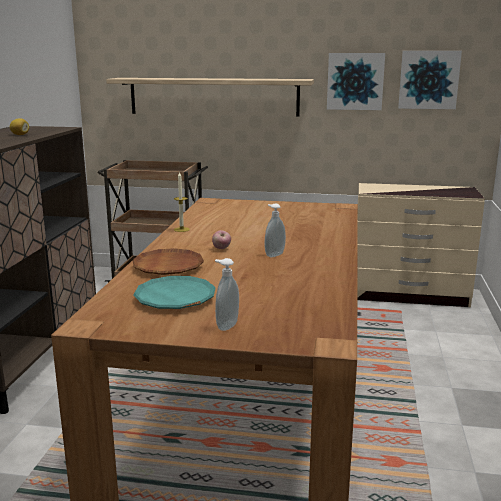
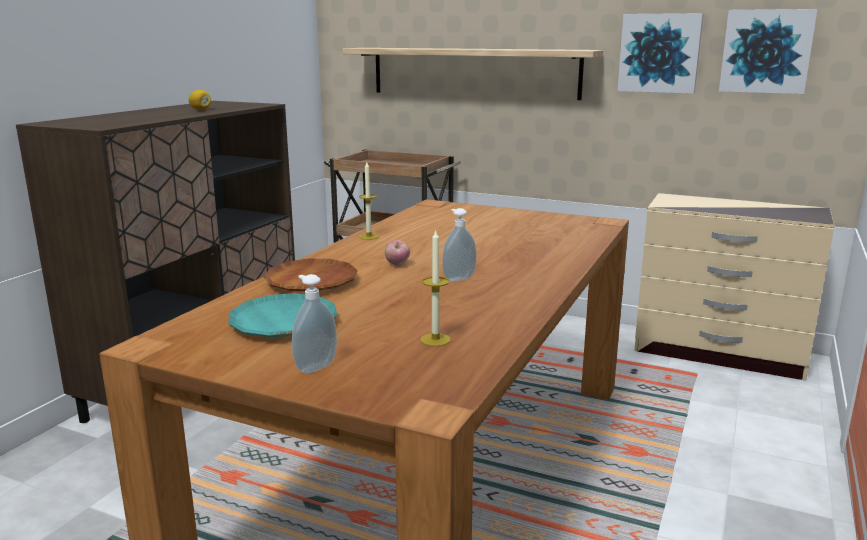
camera: 15 degrees right, 0 degrees up
none -> candle [420,231,451,346]

